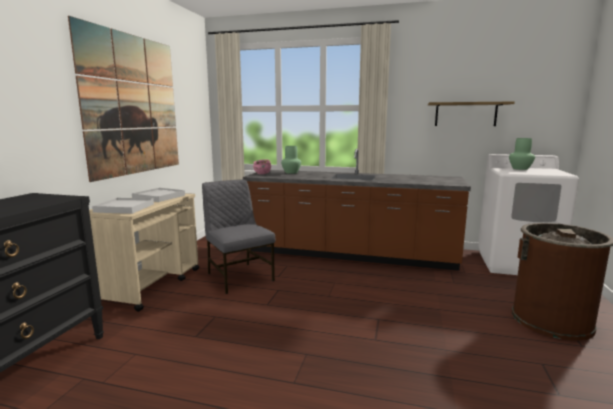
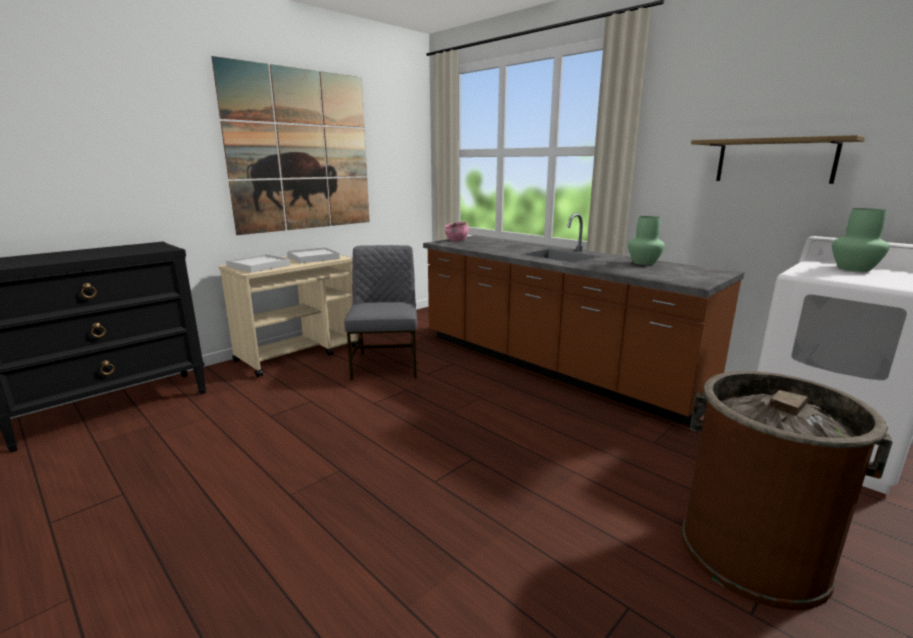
camera: 30 degrees right, 5 degrees up
green vase [281,146,301,174] -> green vase moved to [628,216,665,265]

